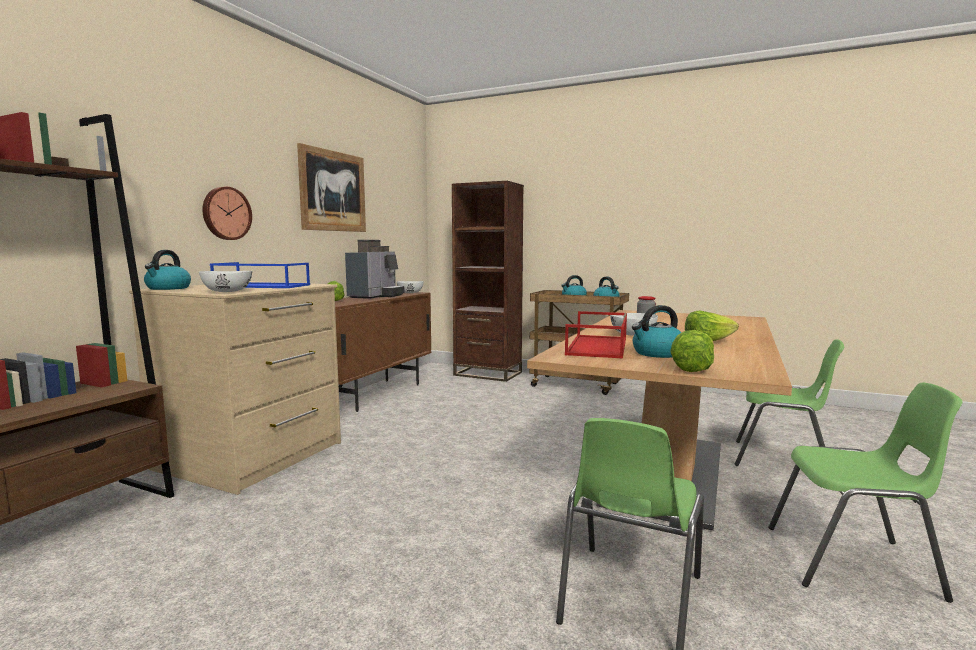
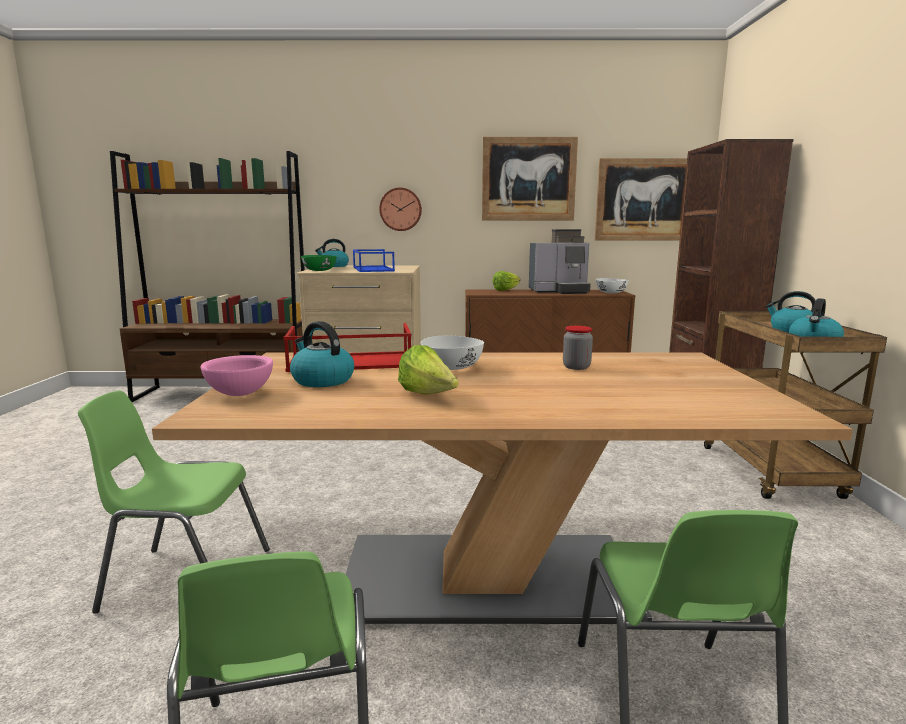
camera: 65 degrees right, 5 degrees up
white bowl [199,271,252,292] -> green bowl [301,255,337,271]
lettuce [670,330,714,372] -> pink bowl [201,355,273,396]
none -> picture [595,158,687,241]

